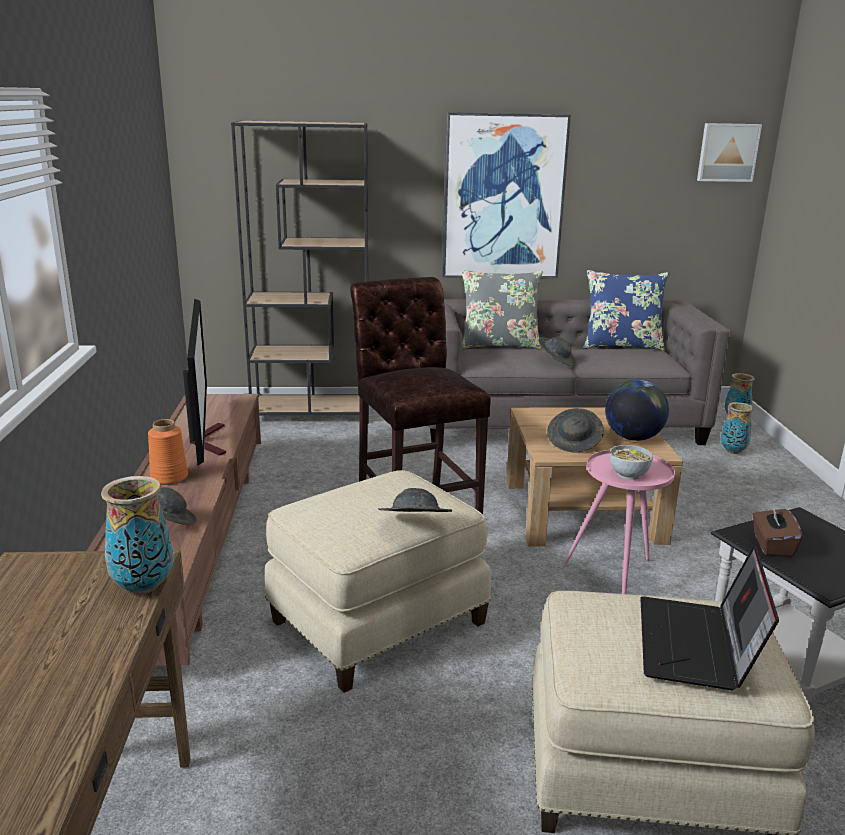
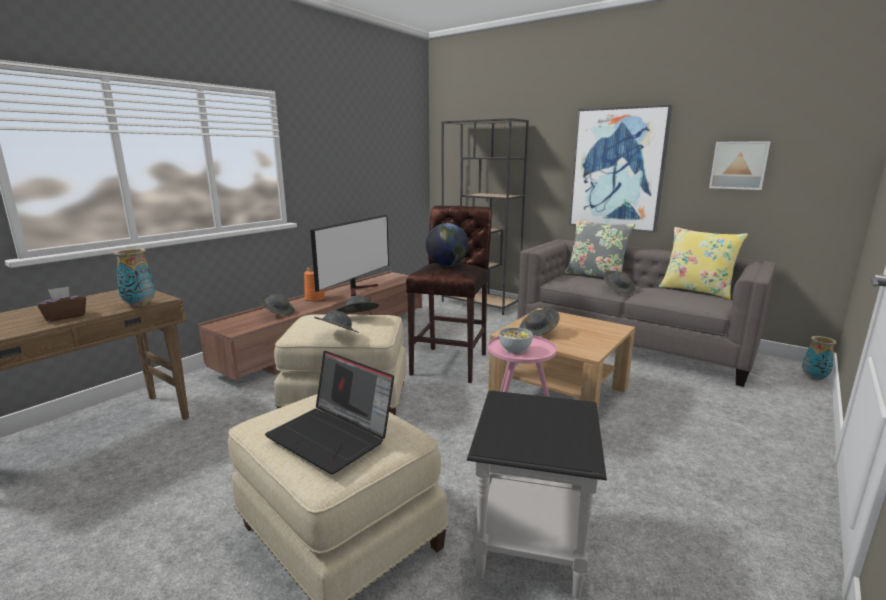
camera: 40 degrees right, 5 degrees down
blue pillow [583,270,669,351] -> yellow pillow [659,227,748,300]
globe [605,379,669,441] -> globe moved to [426,223,469,266]
laptop [640,545,779,690] -> laptop turned 105 degrees counterclockwise [265,351,394,474]
picture [697,123,762,182] -> picture moved to [709,141,771,190]
vase [720,402,754,454] -> none
brown tissue box [752,505,803,557] -> brown tissue box moved to [37,286,86,322]
none -> grey hat [336,295,379,313]

